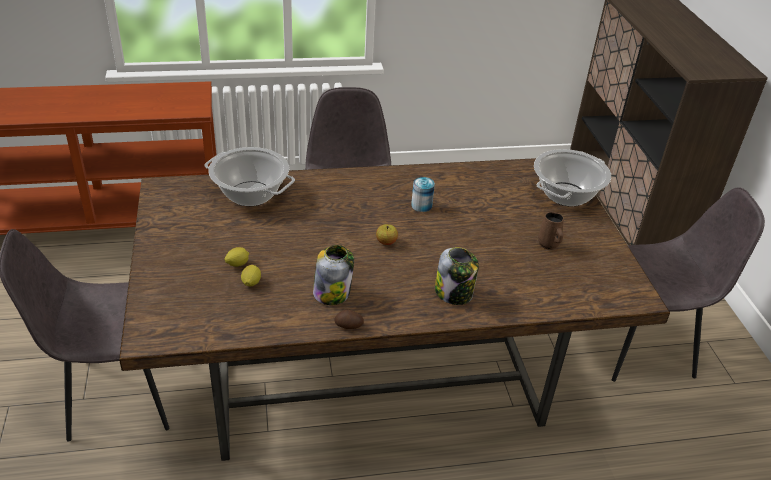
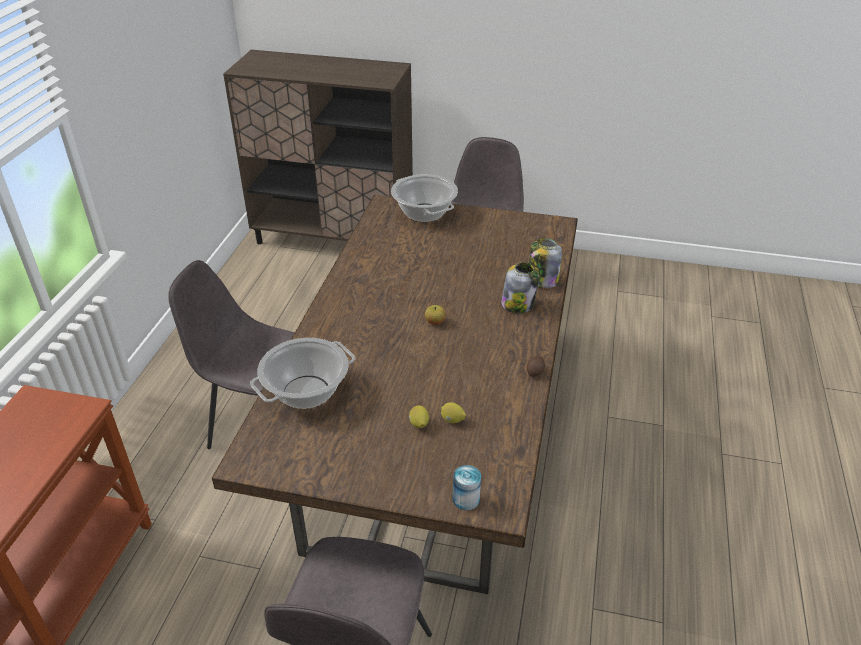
camera: 65 degrees left, 0 degrees up
jar [313,245,354,305] -> jar moved to [529,238,562,288]
can [411,177,435,212] -> can moved to [453,465,481,511]
brown mug [538,211,564,250] -> none

